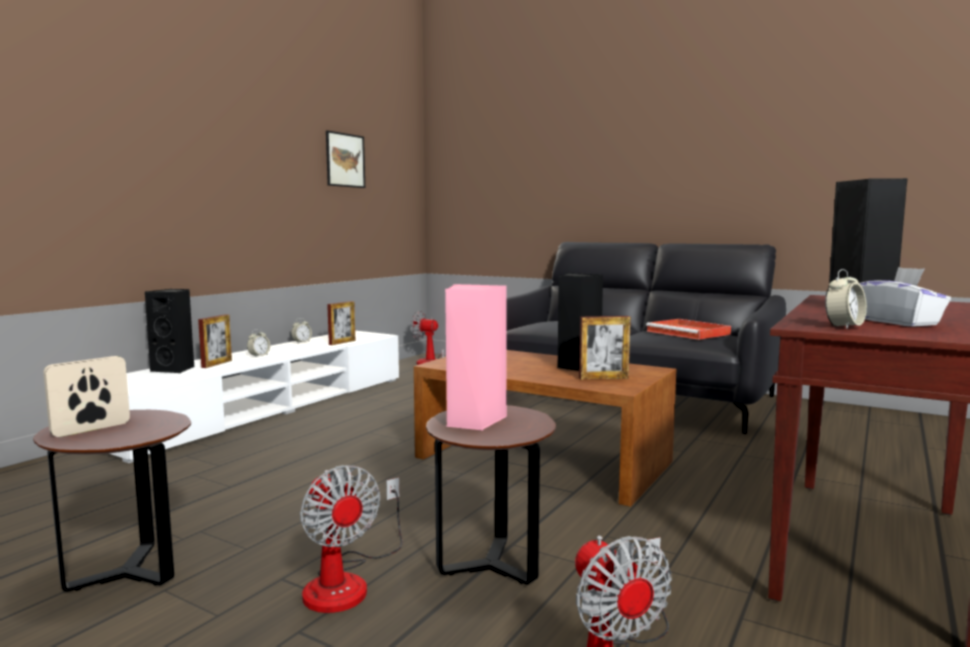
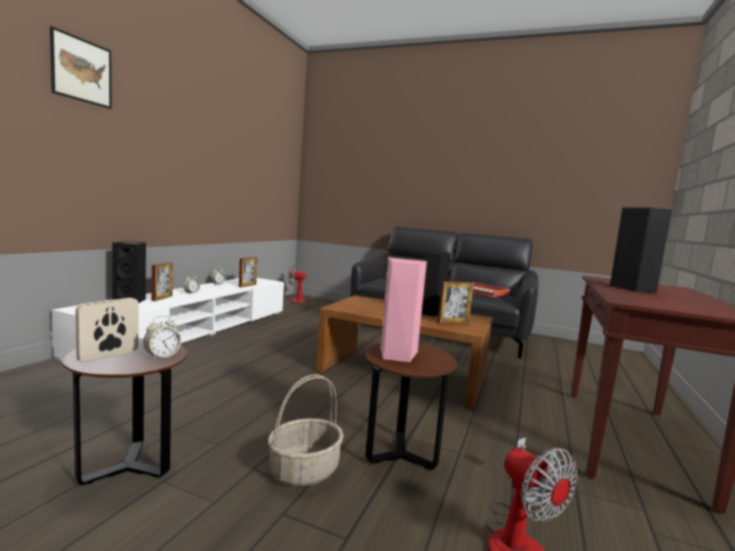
camera: 10 degrees left, 0 degrees up
fan [300,465,403,613] -> basket [268,374,344,487]
picture [326,130,365,188] -> picture moved to [50,26,112,109]
alarm clock [825,269,867,329] -> alarm clock moved to [143,316,181,360]
white tissue box [859,267,951,327] -> none

